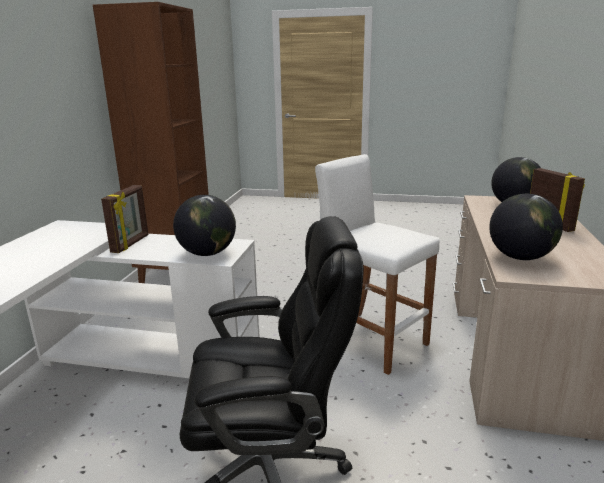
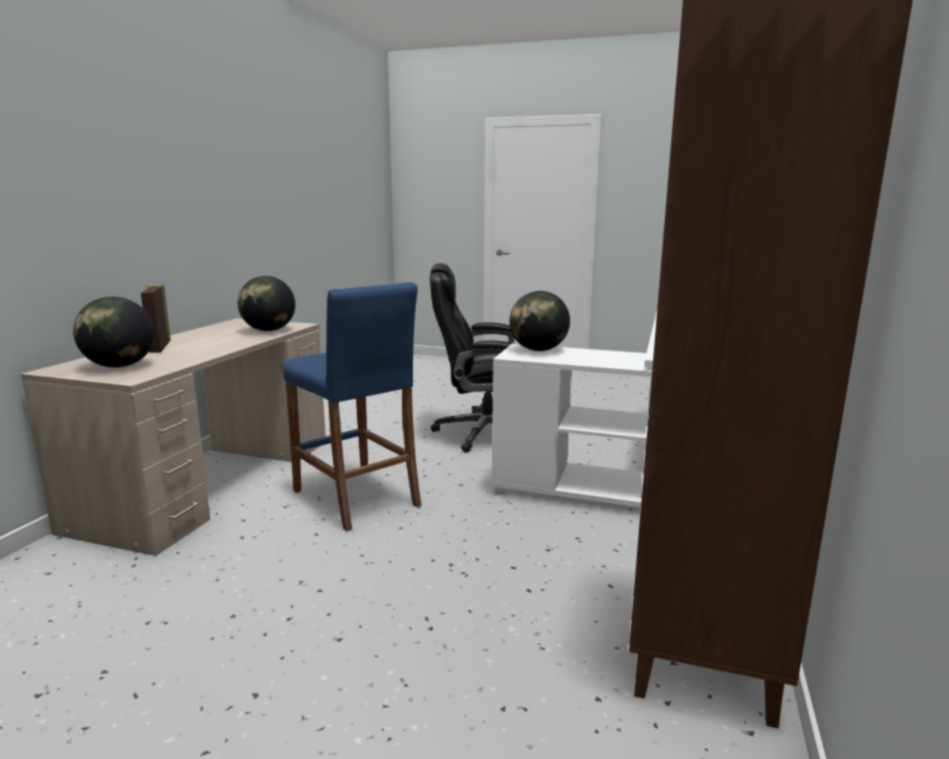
camera: 175 degrees left, 5 degrees down
picture frame [101,185,148,253] -> none
white stool [315,154,440,375] -> blue stool [283,282,421,531]

